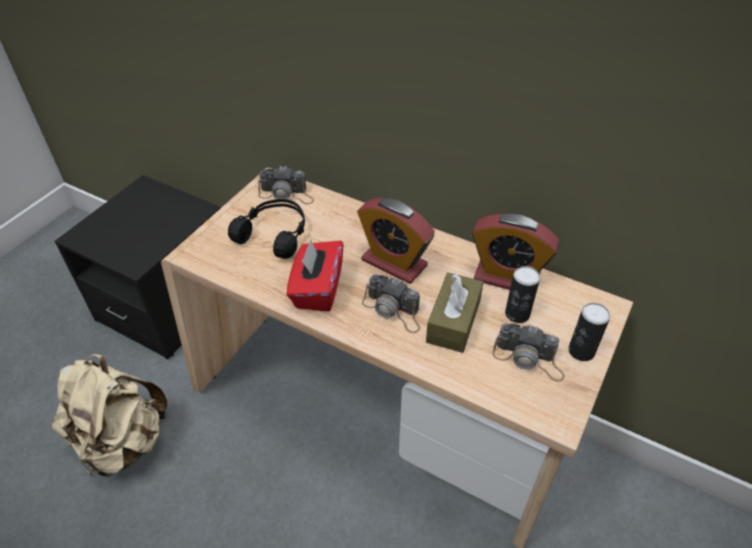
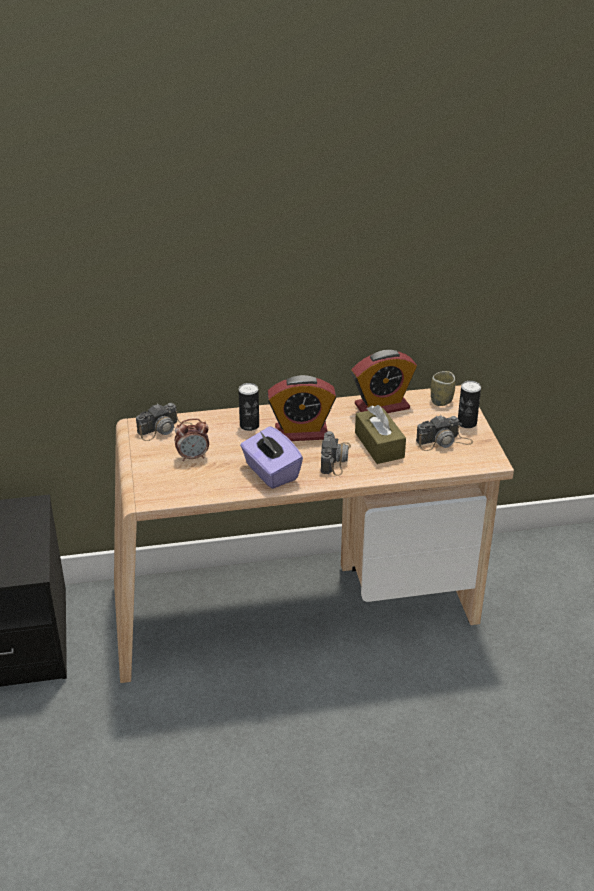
camera: 40 degrees left, 10 degrees down
beige backpack [52,354,167,478] -> none
black headphones [228,199,305,259] -> alarm clock [174,418,209,461]
red tissue box [287,239,344,312] -> purple tissue box [240,426,303,489]
camera [362,274,420,333] -> camera turned 75 degrees counterclockwise [321,431,351,476]
can [505,266,540,323] -> can moved to [238,383,259,431]
none -> cup [431,371,455,406]

